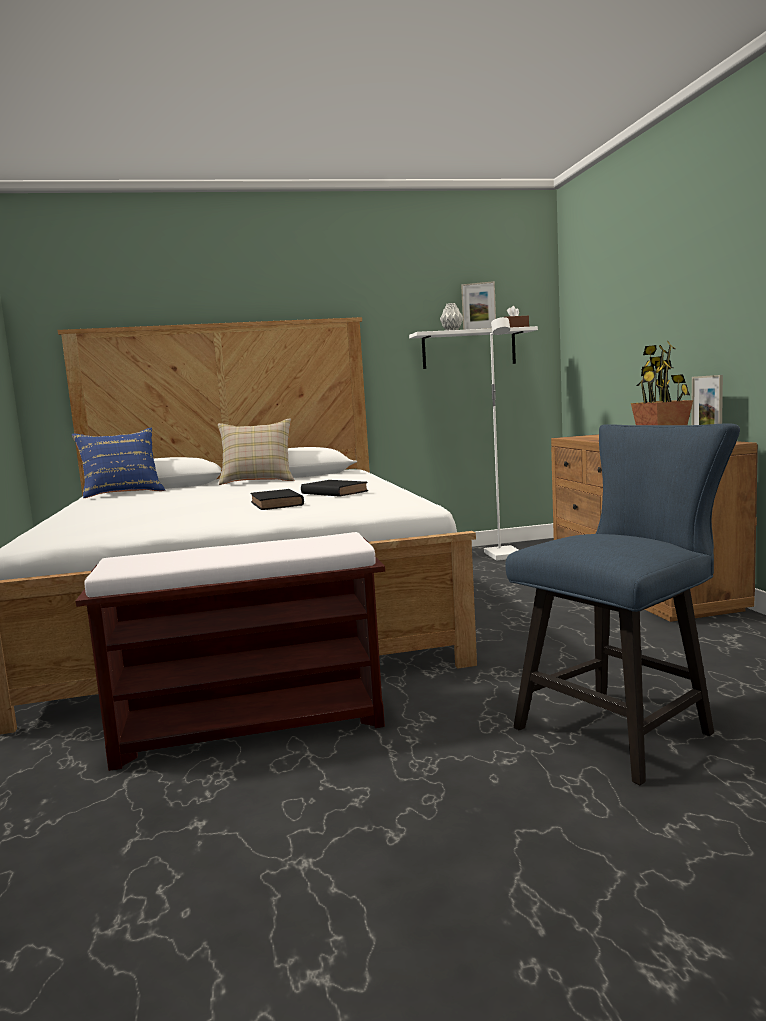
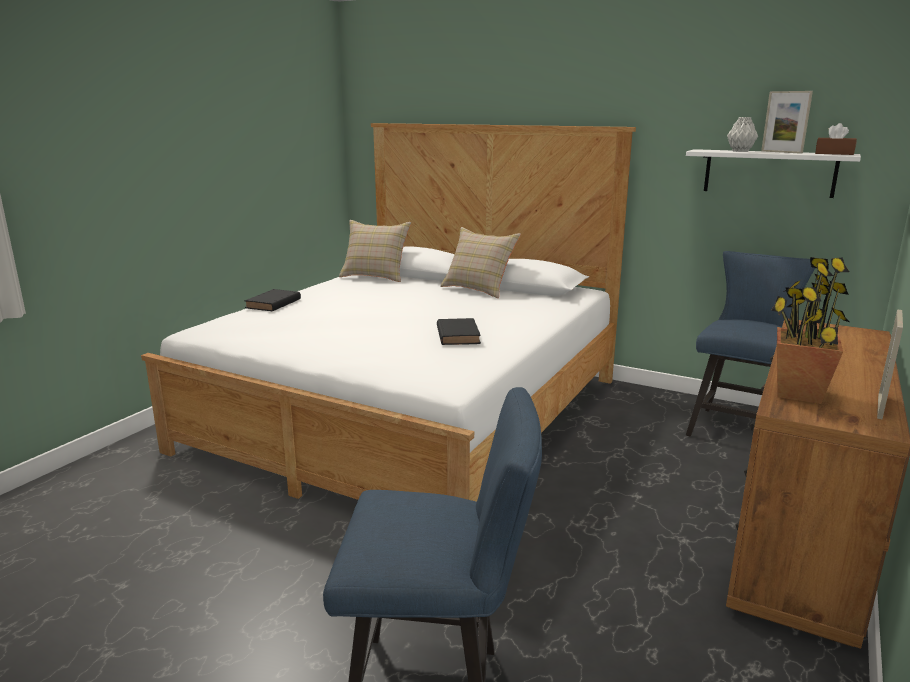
camera: 40 degrees right, 10 degrees up
blue pillow [72,428,165,498] -> beige pillow [339,220,411,282]
brown bench [76,532,385,771] -> none
black book [250,489,304,510] -> black book moved to [245,289,301,311]
white floor lamp [484,317,519,561] -> blue chair [686,251,815,436]

